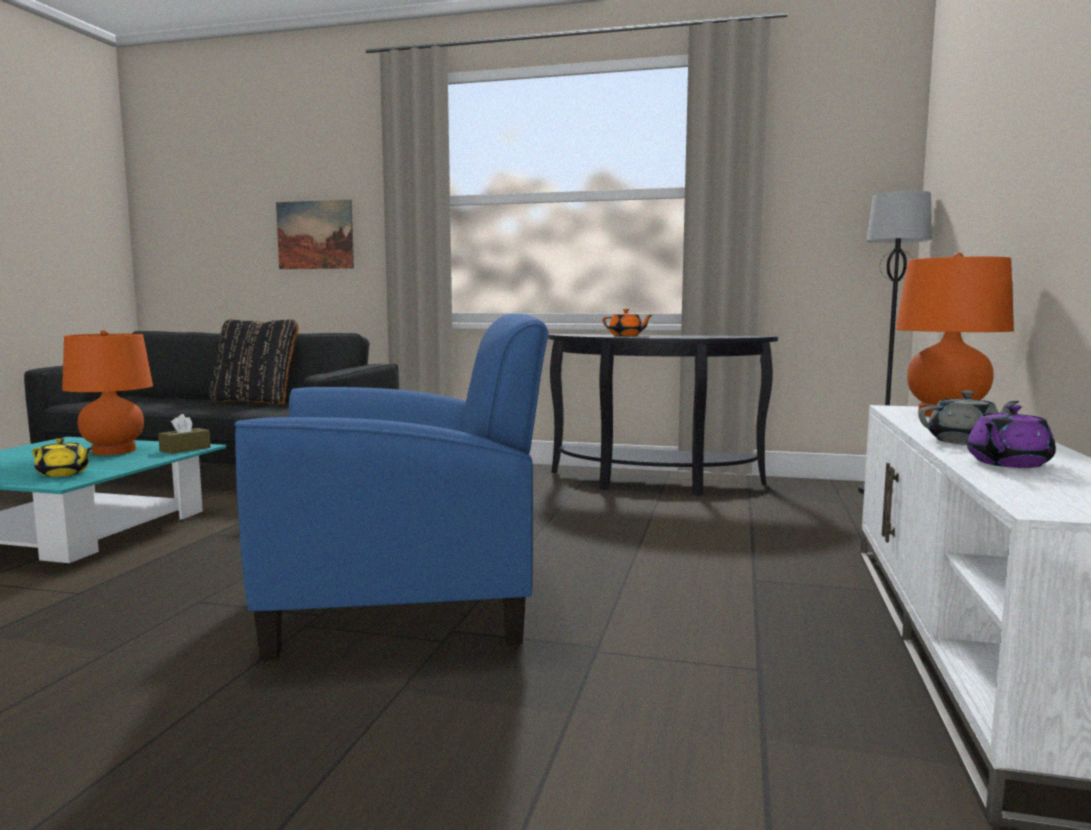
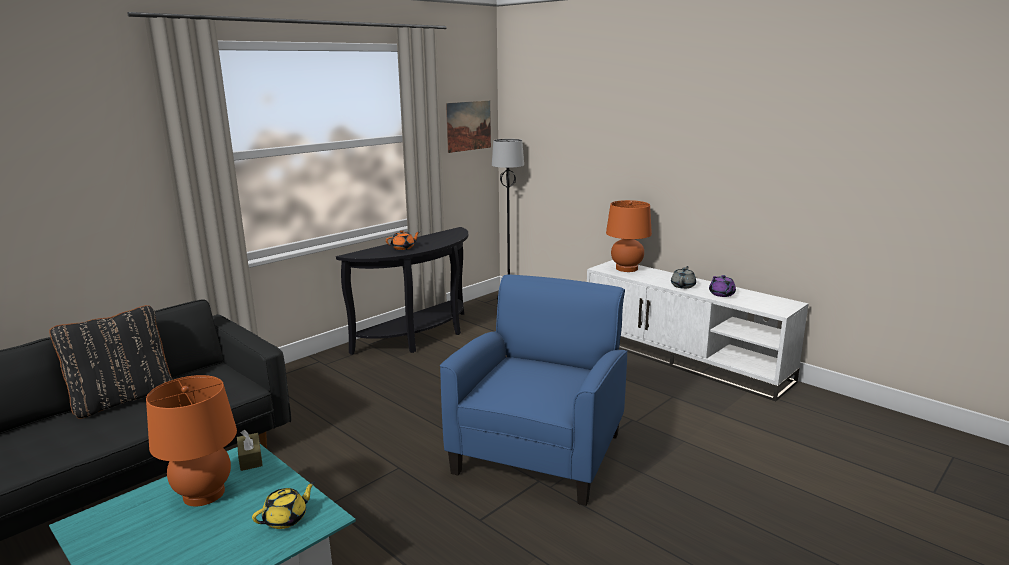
camera: 60 degrees left, 10 degrees up
picture [276,200,354,269] -> picture moved to [446,100,491,153]

